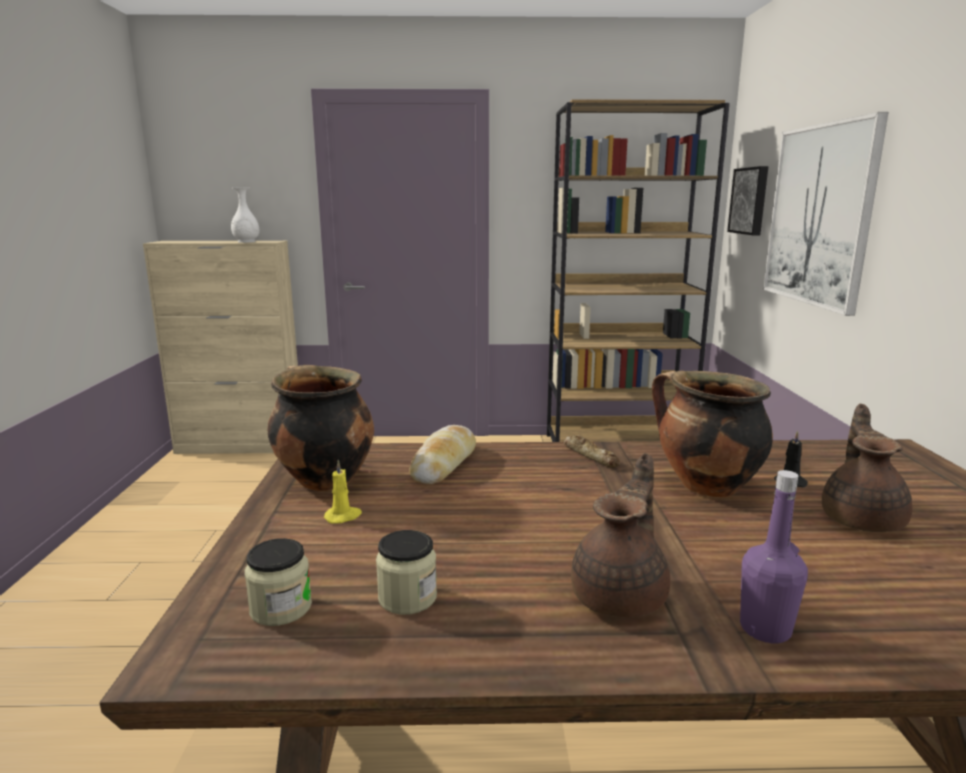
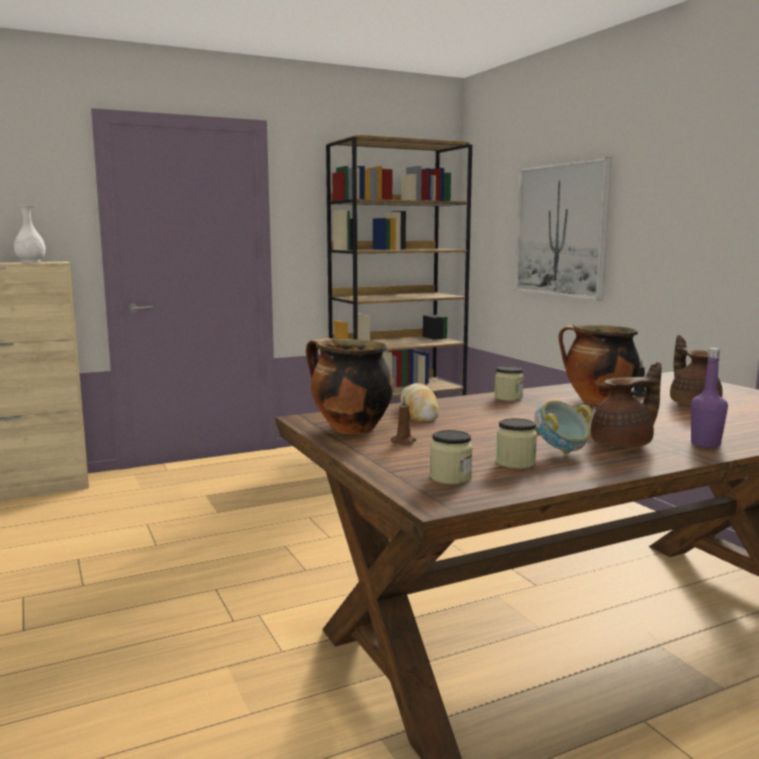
camera: 25 degrees left, 5 degrees down
yellow candle [324,460,362,524] -> brown candle [391,396,416,445]
bread [564,435,621,468] -> jar [494,366,524,401]
brown teapot [571,453,670,618] -> brown teapot turned 60 degrees clockwise [591,362,662,448]
picture [727,166,768,235] -> none
none -> bowl [534,400,593,454]

